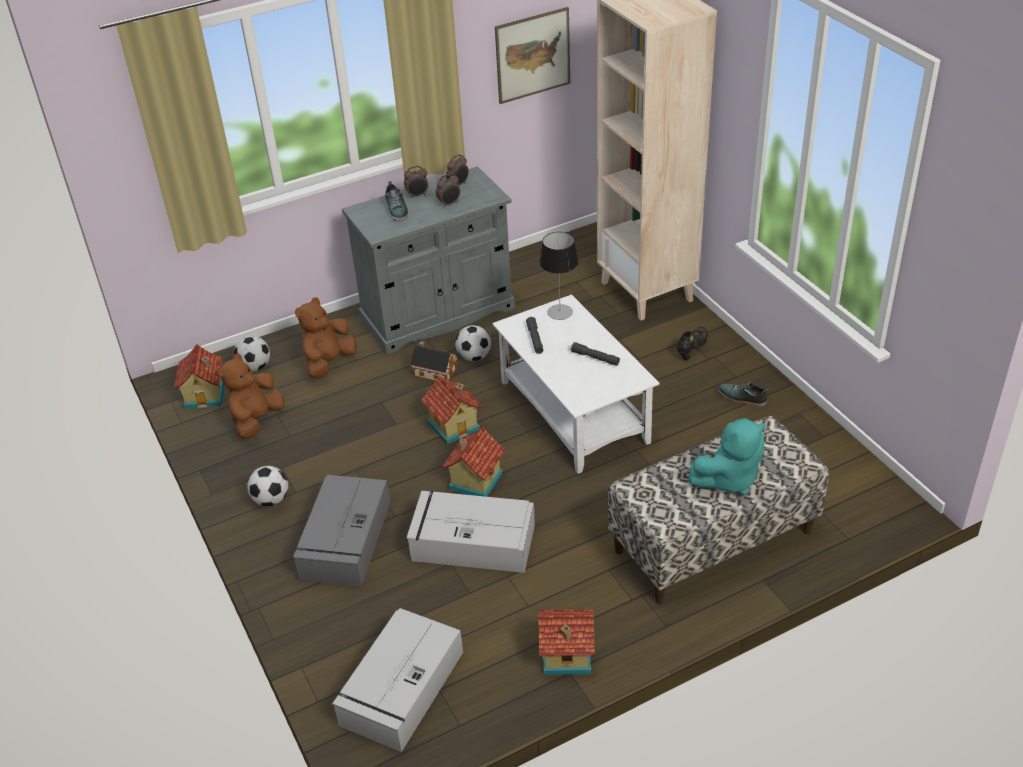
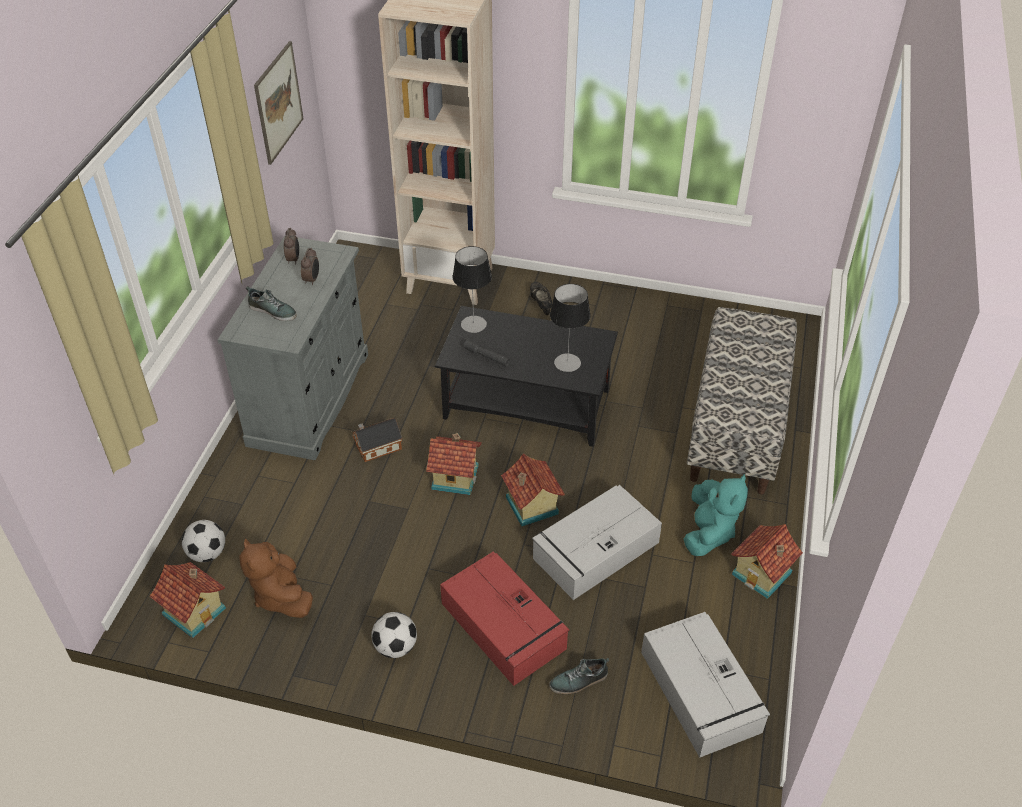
camera: 50 degrees left, 5 degrees up
grey storage box [293,475,390,587] -> red storage box [440,552,569,686]
brown plush toy [295,297,357,379] -> none
alarm clock [404,166,428,198] -> none
football [455,325,491,361] -> none
white coffee table [492,294,659,474] -> black coffee table [435,306,618,447]
grey flashlight [571,342,620,366] -> none
turquoise plush toy [688,418,766,495] -> turquoise plush toy moved to [684,474,748,556]
shoe [718,381,769,407] -> shoe moved to [549,658,609,694]
none -> table lamp [550,284,591,372]

